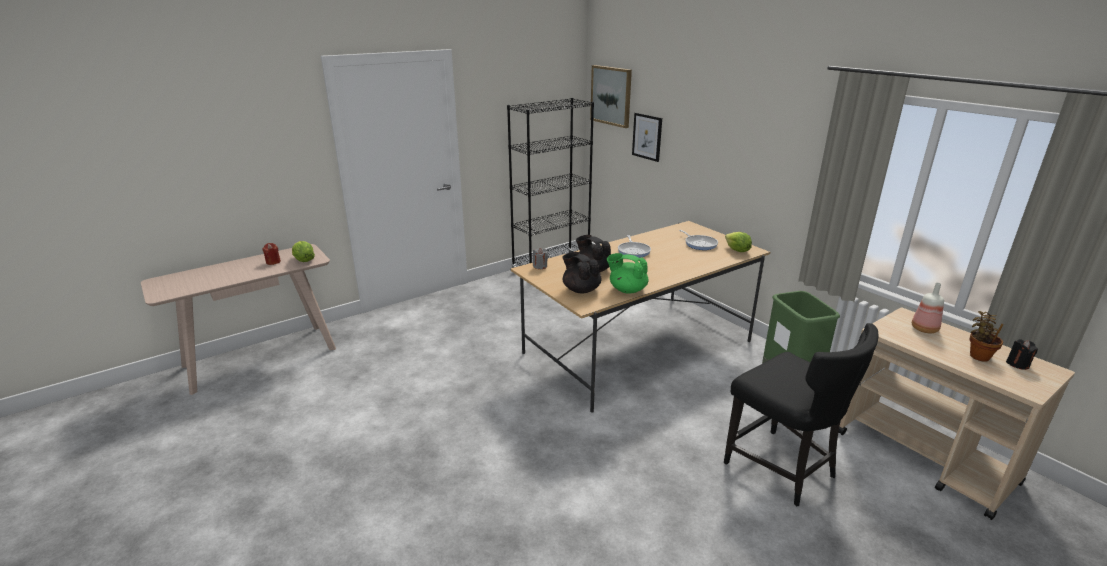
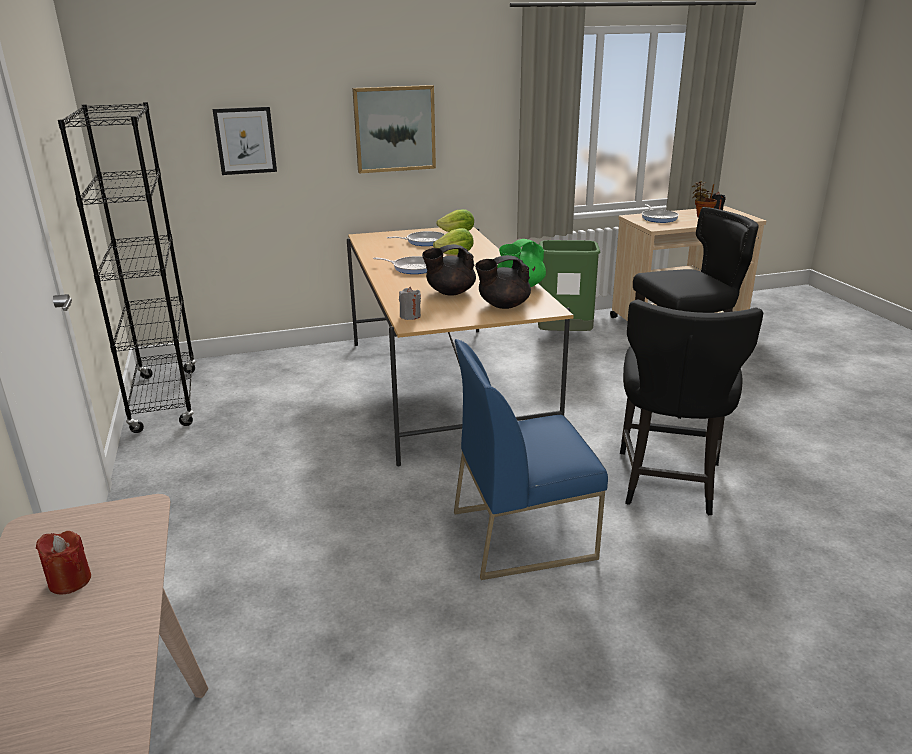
camera: 70 degrees left, 0 degrees up
lettuce [292,241,315,262] -> lettuce moved to [433,228,474,255]
picture [590,65,632,128] -> picture moved to [352,85,436,173]
bottle [912,282,944,333] -> frying pan [641,204,679,223]
none -> blue chair [454,339,608,580]
none -> black chair [620,300,763,515]

